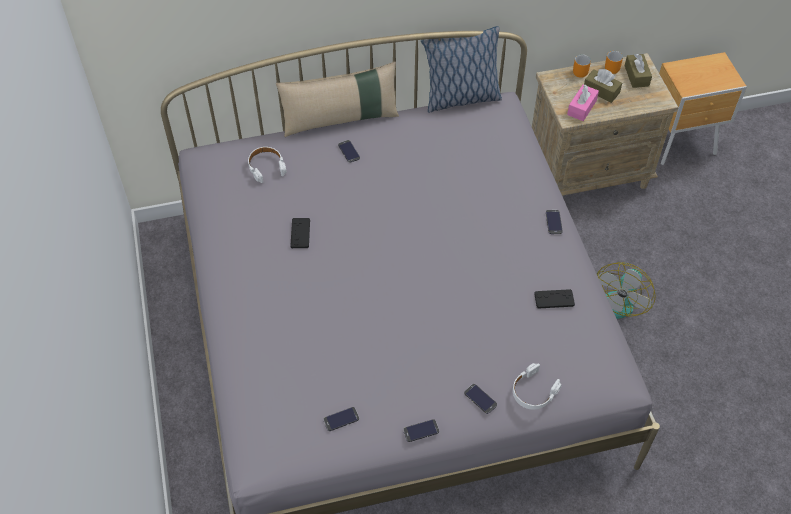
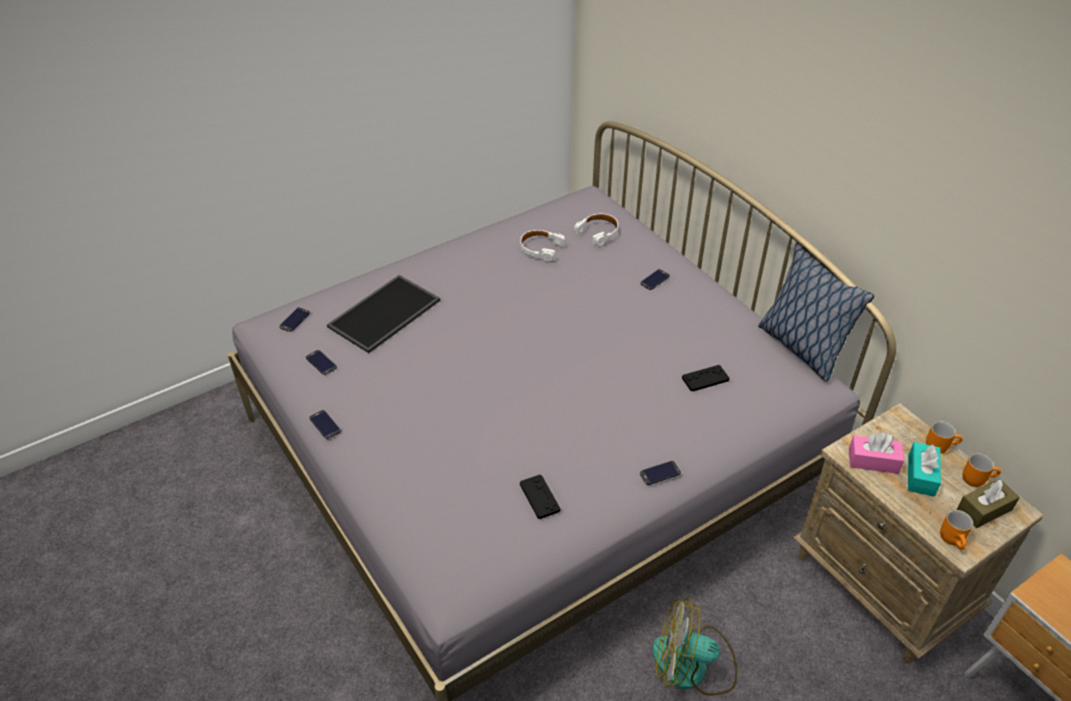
camera: 70 degrees right, 10 degrees down
beige pillow [276,61,399,137] -> none
black game controller [290,218,310,248] -> black game controller moved to [682,365,729,392]
phone [464,384,497,414] -> phone moved to [279,307,310,332]
white headphones [513,363,562,410] -> white headphones moved to [520,230,565,261]
brown tissue box [584,69,622,103] -> turquoise tissue box [908,442,941,497]
none -> tray [327,275,440,353]
none -> orange mug [940,510,973,550]

